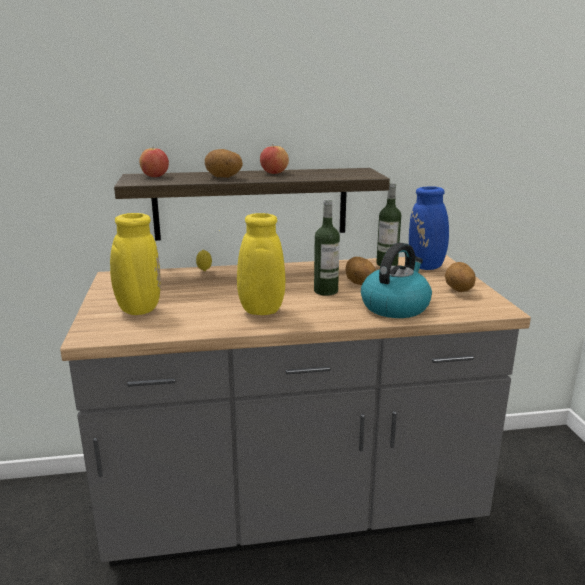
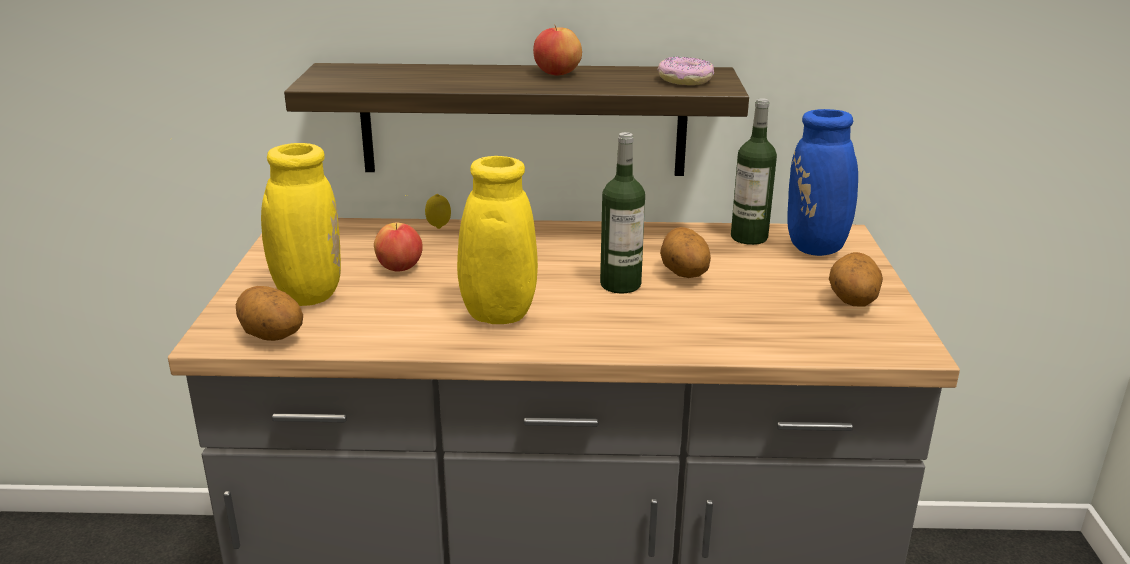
camera: 10 degrees right, 5 degrees up
apple [139,148,169,177] -> apple moved to [374,222,423,272]
potato [205,149,243,178] -> potato moved to [236,286,303,341]
kettle [361,243,432,318] -> none
none -> donut [658,57,714,85]

